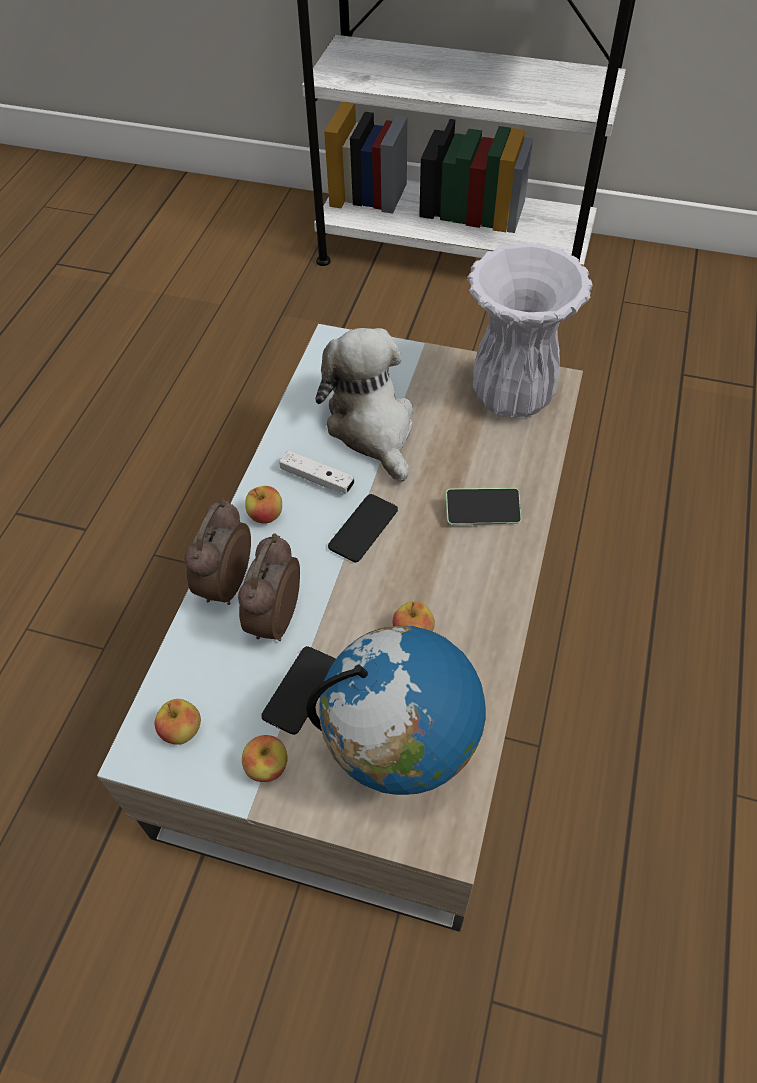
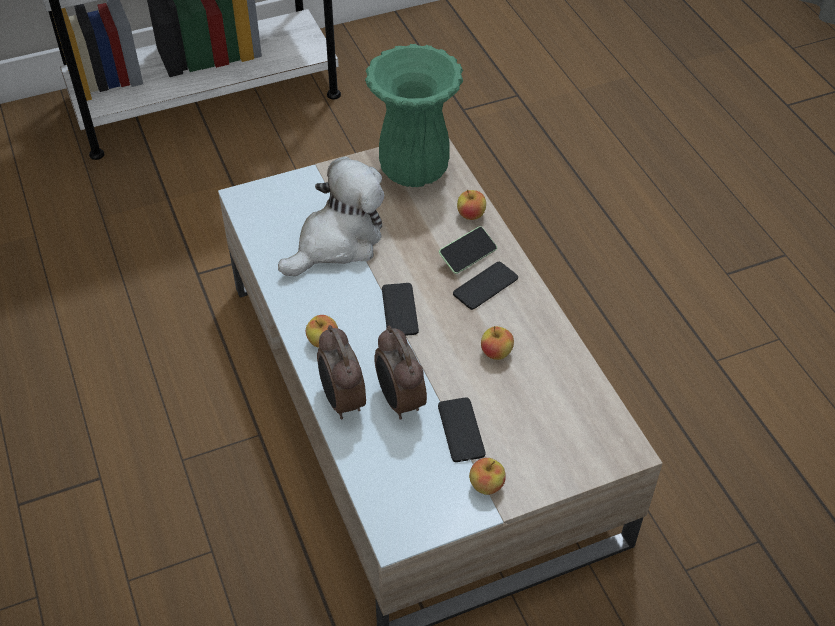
camera: 40 degrees left, 5 degrees down
apple [155,699,201,745] -> apple moved to [457,190,486,220]
white game controller [279,450,355,494] -> none
globe [306,626,485,795] -> none
plush toy [315,328,414,482] -> plush toy turned 105 degrees clockwise [278,157,384,276]
white vase [467,242,593,418] -> green vase [365,44,463,187]
none -> phone [453,261,518,310]

